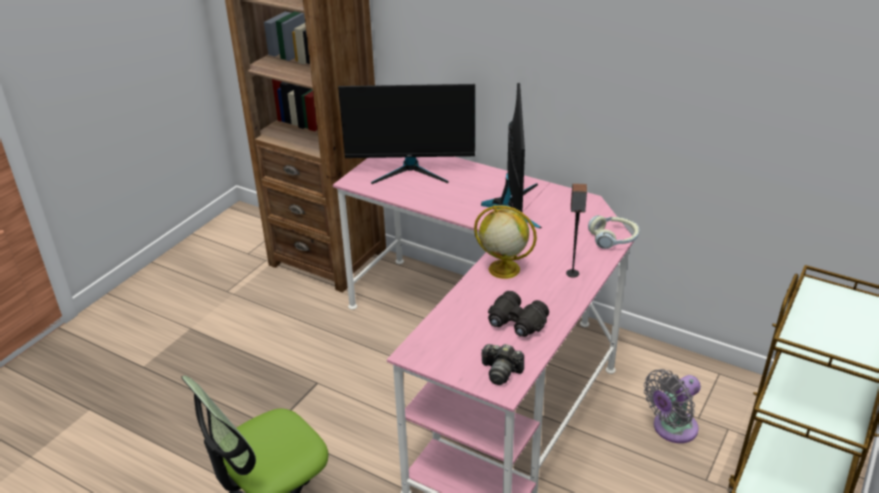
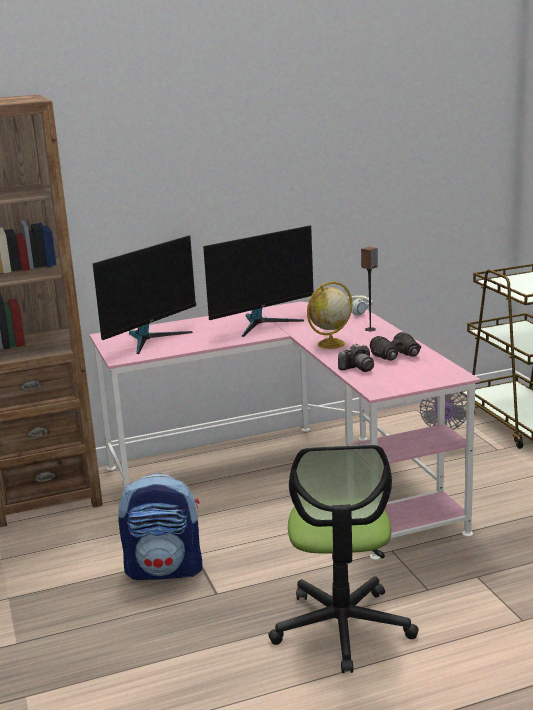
camera: 50 degrees left, 15 degrees down
monitor [481,83,542,228] -> monitor turned 105 degrees clockwise [203,225,314,337]
camera [481,344,524,385] -> camera moved to [338,344,374,372]
none -> backpack [119,473,202,580]

